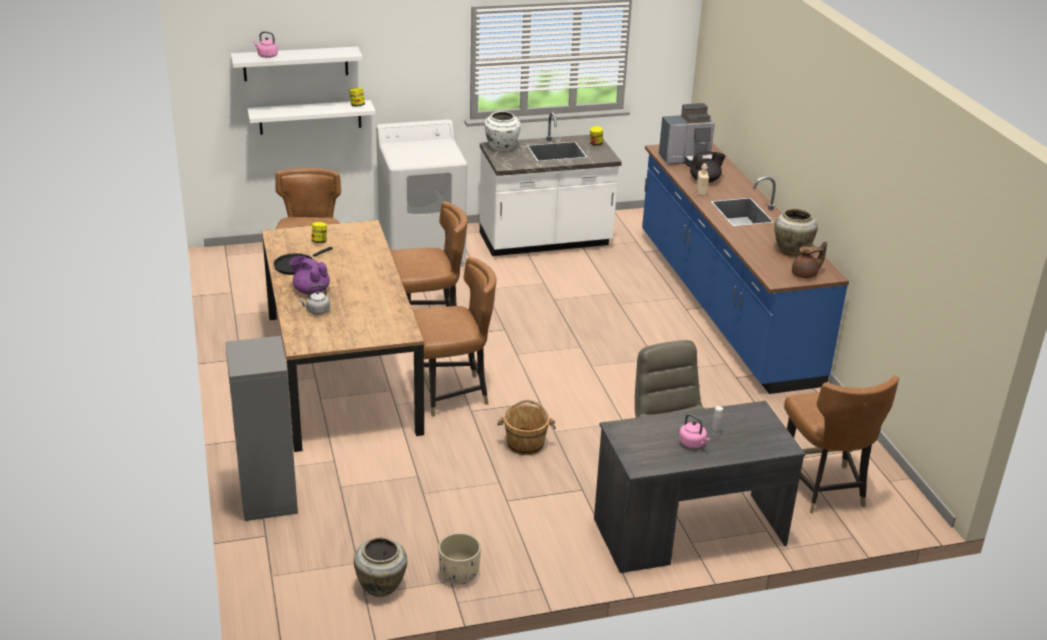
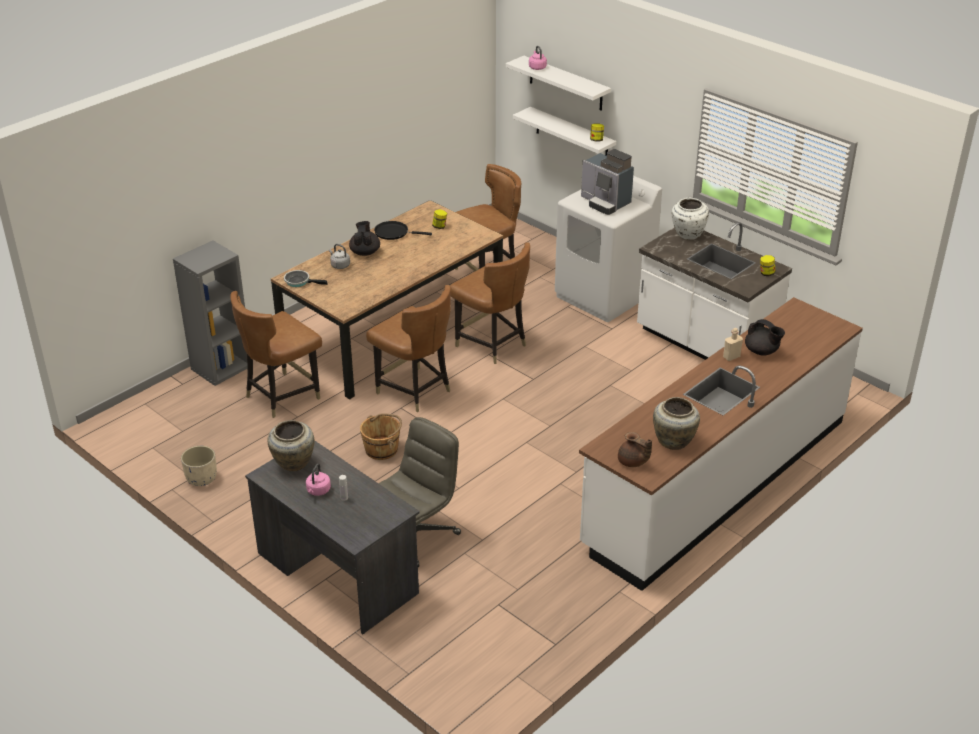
camera: 60 degrees right, 5 degrees up
purple teapot [290,256,330,295] -> black teapot [349,221,380,256]
beige vase [354,538,407,597] -> beige vase moved to [267,420,315,471]
blue counter [642,142,849,394] -> white counter [579,297,863,591]
coffee machine [659,103,715,167] -> coffee machine moved to [581,149,634,215]
brown chair [784,375,899,513] -> brown chair moved to [230,291,322,418]
none -> frying pan [284,270,328,287]

